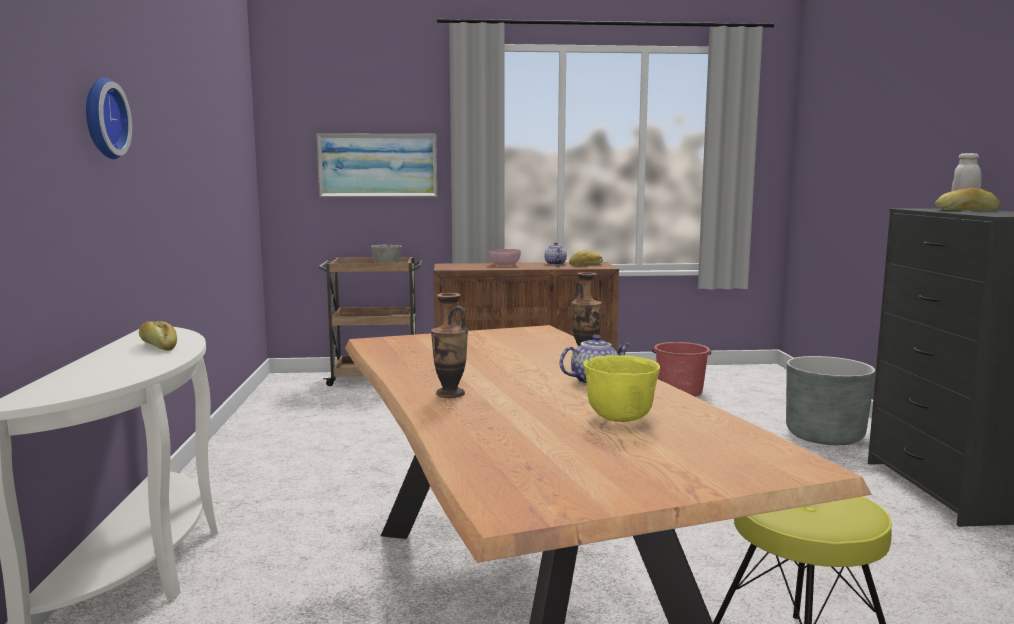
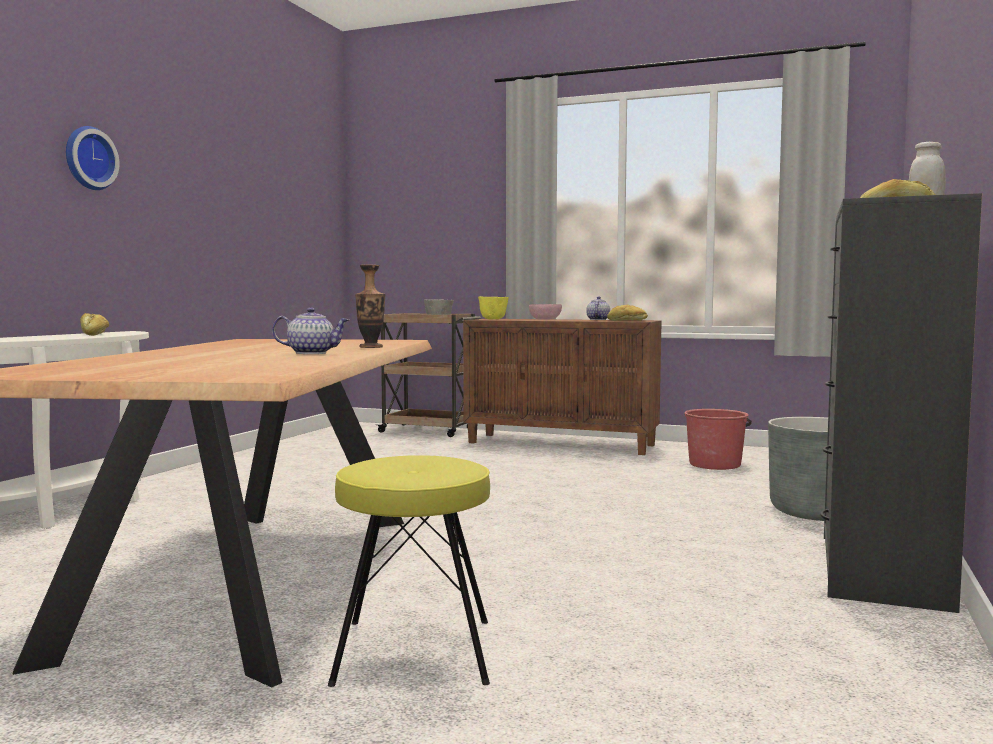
camera: 25 degrees right, 5 degrees down
picture [317,133,437,197] -> none
vase [431,293,468,398] -> none
yellow bowl [583,355,660,422] -> yellow bowl moved to [478,297,509,319]

